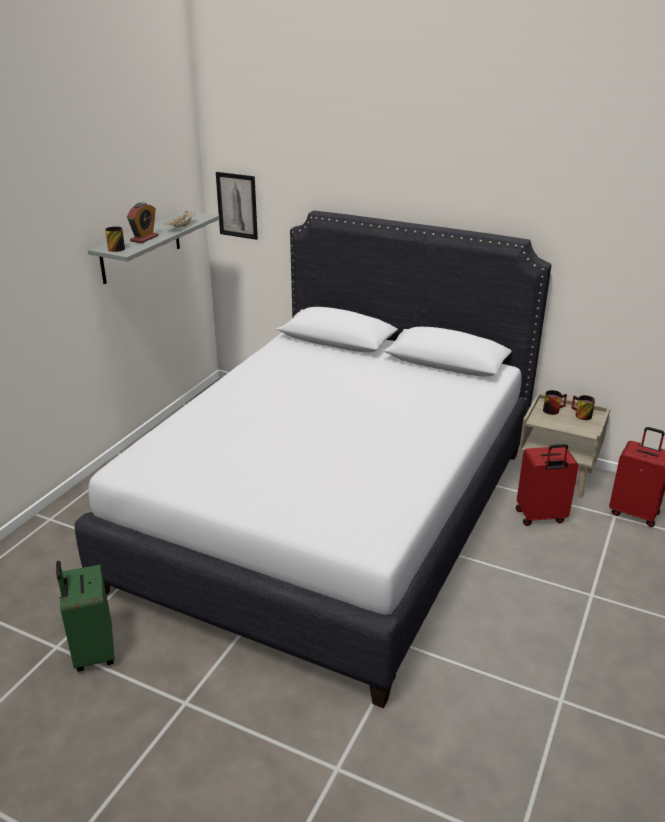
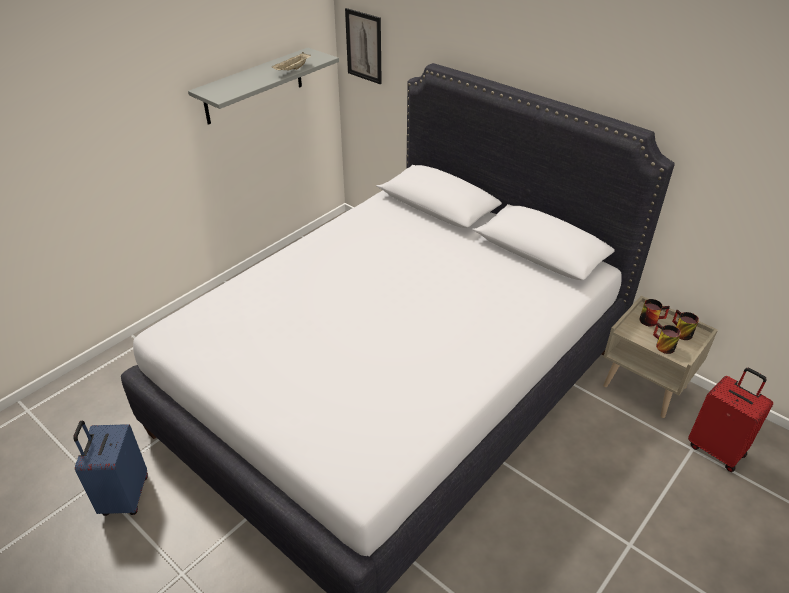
camera: 15 degrees right, 10 degrees up
green suitcase [56,561,115,672] -> blue suitcase [73,421,148,516]
mug [105,227,125,252] -> mug moved to [653,323,681,354]
alarm clock [127,202,159,243] -> none
red suitcase [516,444,579,526] -> none

